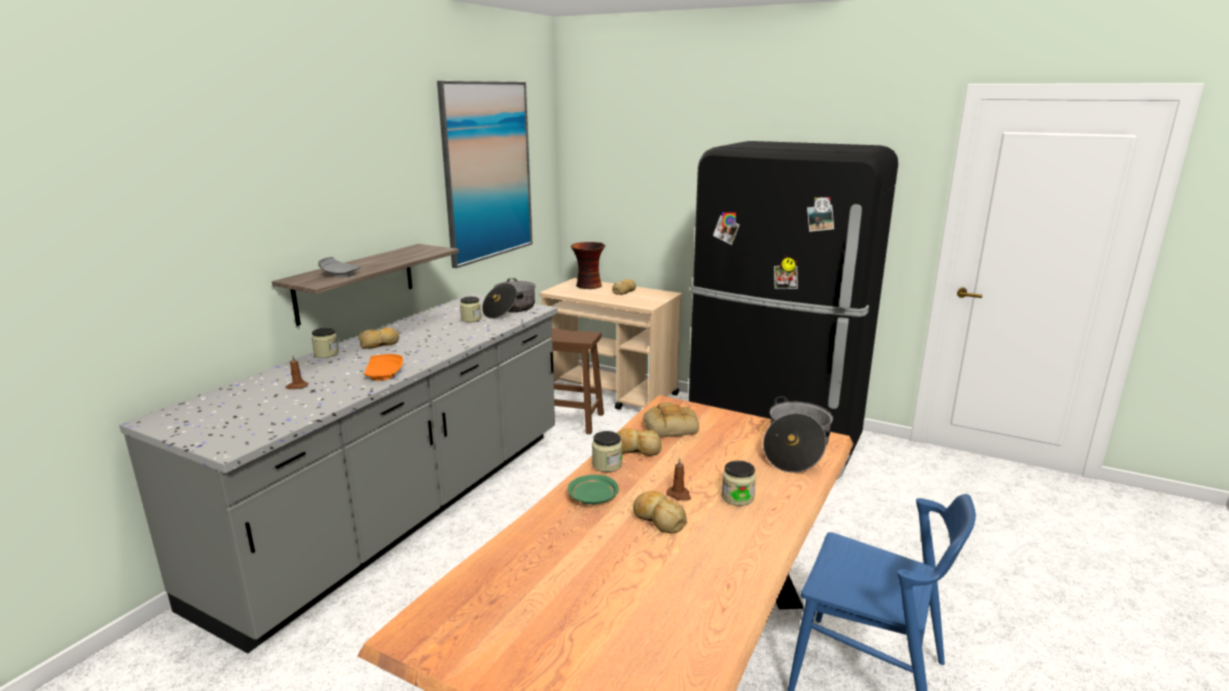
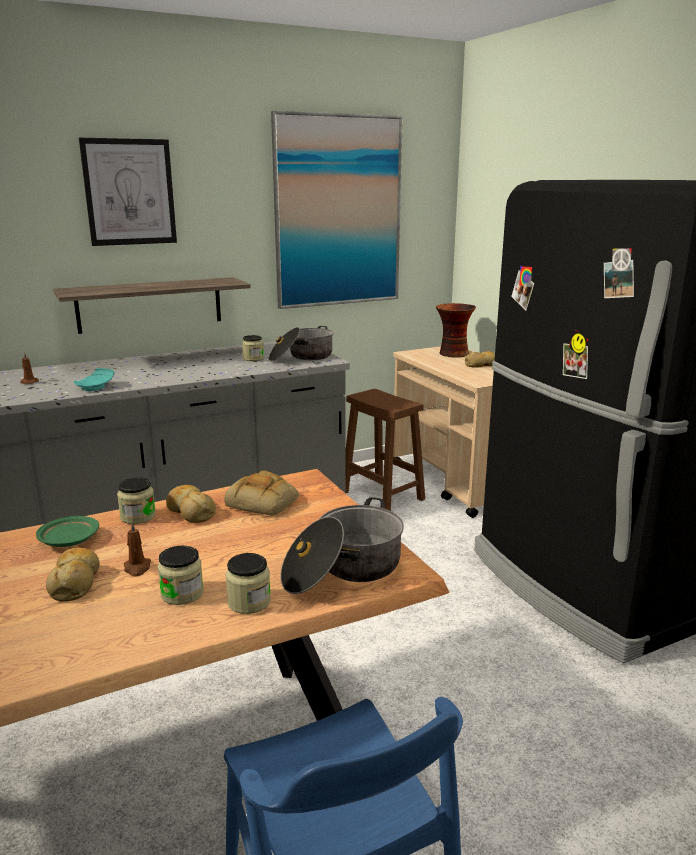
camera: 35 degrees right, 0 degrees up
jar [311,328,339,358] -> jar moved to [226,553,271,614]
grey plate [318,257,361,277] -> none
bread [359,327,399,349] -> none
orange plate [363,354,403,381] -> turquoise plate [73,368,114,391]
none -> picture [79,138,177,246]

